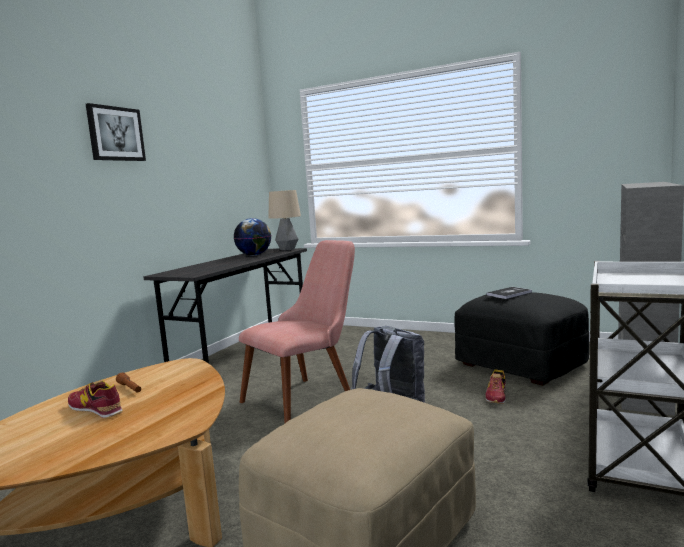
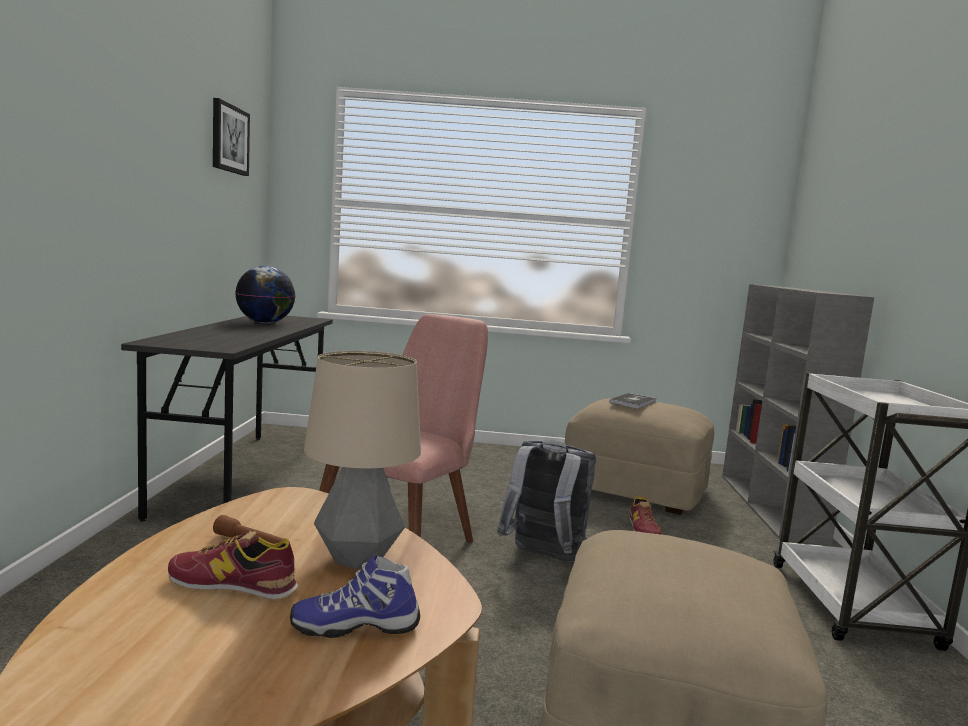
camera: 25 degrees left, 0 degrees up
picture [86,103,146,161] -> picture moved to [213,98,250,176]
table lamp [268,190,301,251] -> table lamp moved to [304,351,421,569]
black ottoman [454,292,589,386] -> beige ottoman [565,398,714,515]
none -> shoe [290,555,420,638]

